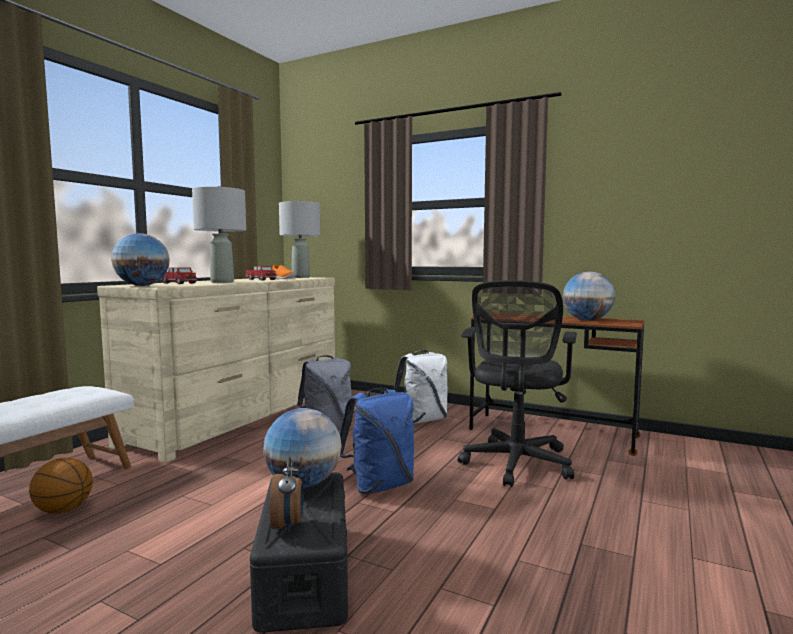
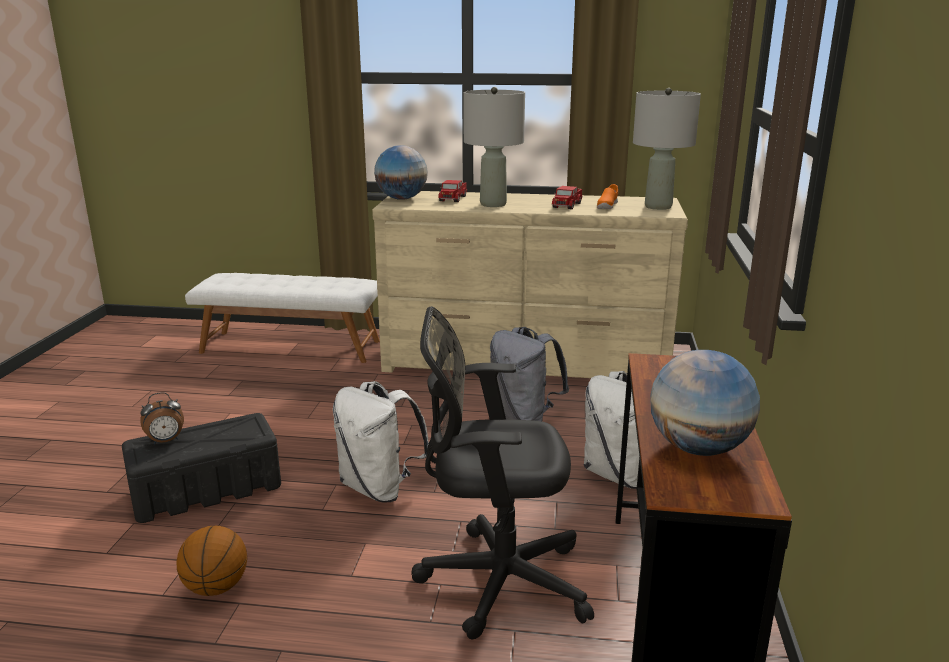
camera: 70 degrees right, 15 degrees up
basketball [29,458,93,514] -> basketball moved to [177,526,247,596]
globe [263,408,342,488] -> none
blue backpack [340,388,414,494] -> white backpack [333,381,429,502]

